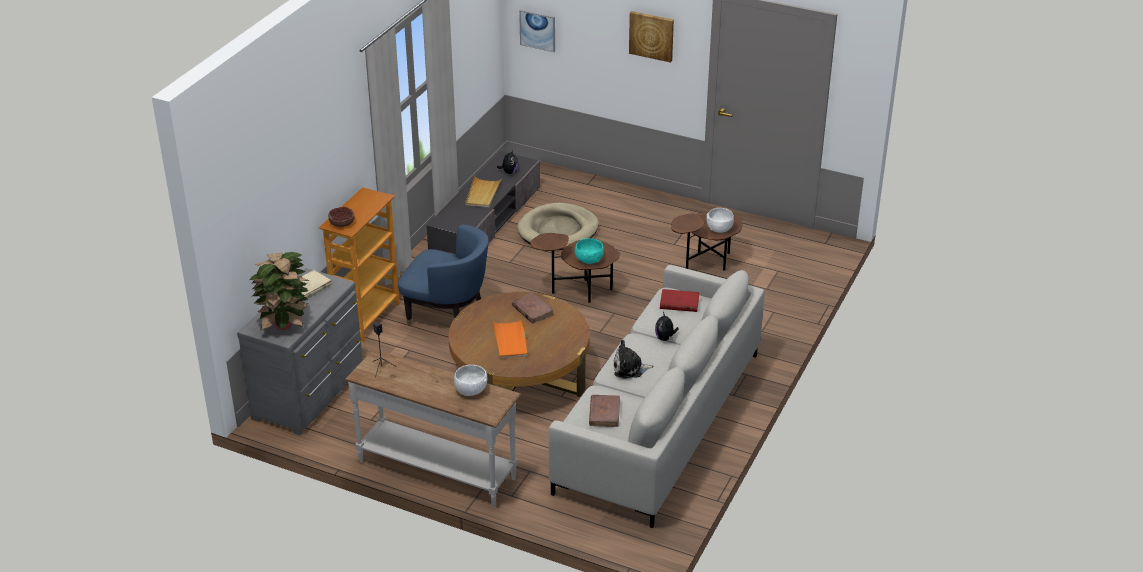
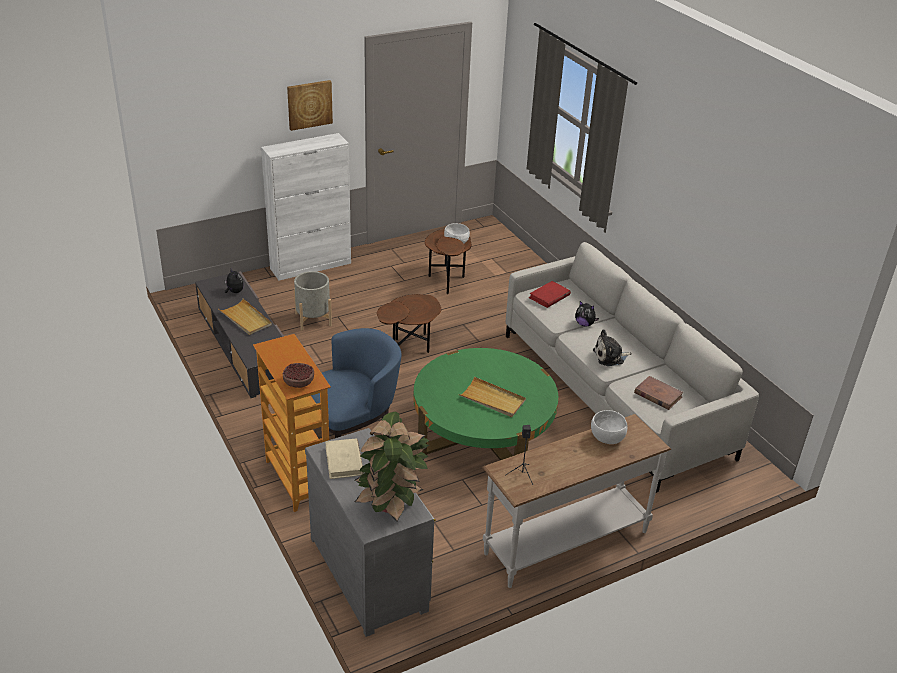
camera: 55 degrees left, 0 degrees up
brown coffee table [449,292,590,397] -> green coffee table [413,348,558,460]
orange tray [492,318,528,359] -> beige tray [459,377,526,417]
brown book [512,293,554,324] -> none
beige dog bed [517,203,599,250] -> grey planter [294,271,332,331]
picture [519,9,555,52] -> none
turquoise bowl [575,238,604,264] -> none
plush toy [614,340,654,379] -> plush toy turned 45 degrees clockwise [593,329,632,366]
none -> white cabinet [261,133,351,281]

